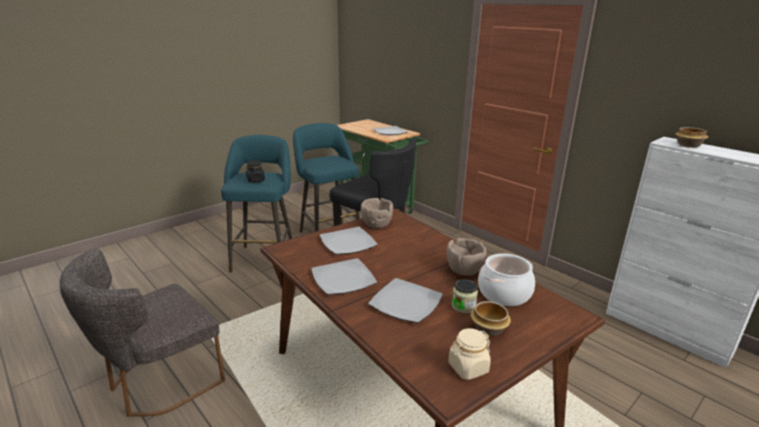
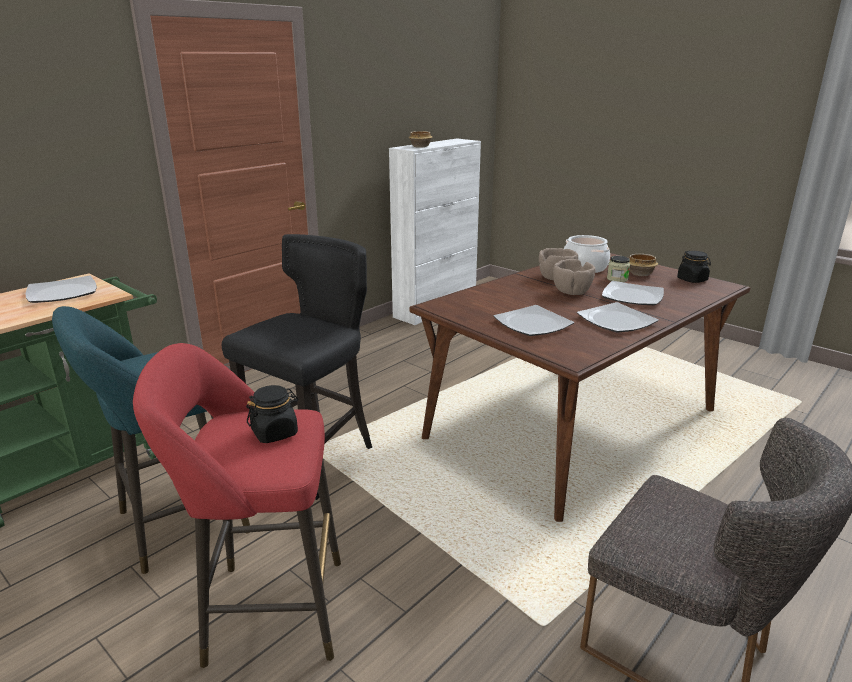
camera: 95 degrees left, 0 degrees up
turquoise stool [221,135,292,272] -> red stool [133,343,341,668]
brown bowl [361,198,393,228] -> brown bowl moved to [553,259,595,295]
beige jar [448,328,491,380] -> black jar [677,251,711,283]

